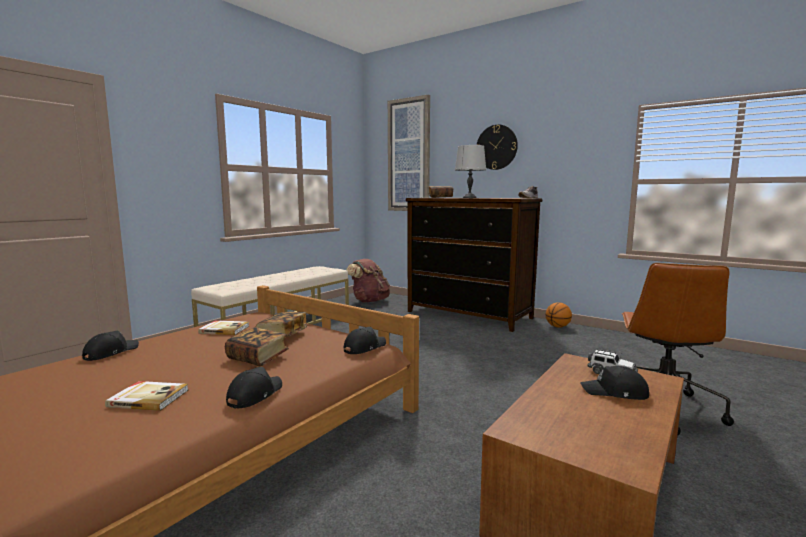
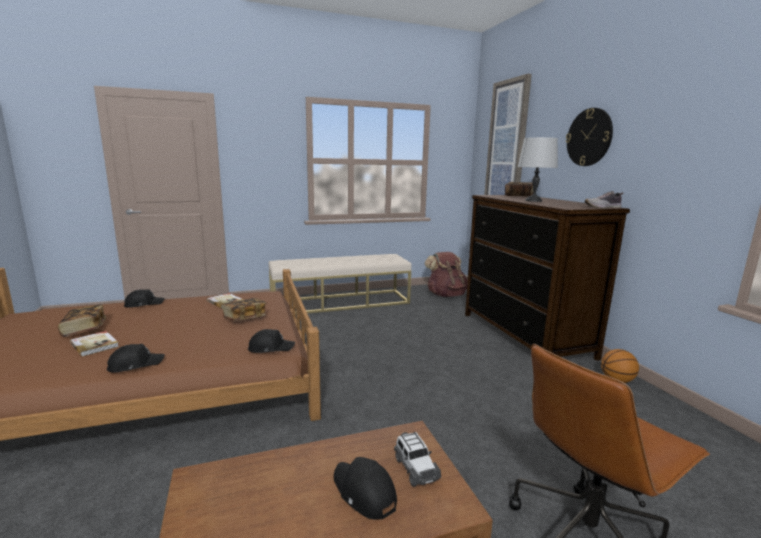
camera: 35 degrees right, 5 degrees up
book [225,327,289,366] -> book moved to [58,304,106,337]

